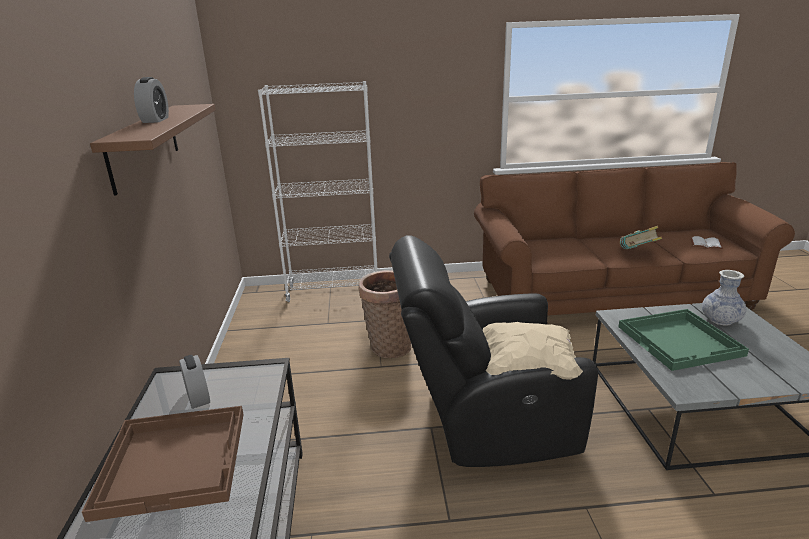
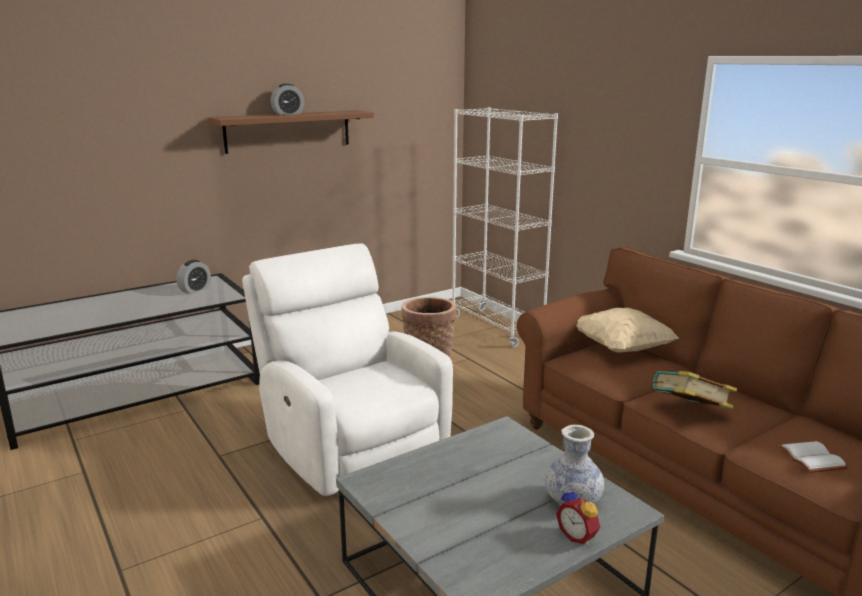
camera: 60 degrees right, 5 degrees down
brown tray [82,406,244,522] -> none
black armchair [389,235,598,467] -> white armchair [242,243,453,496]
beige pillow [483,322,583,380] -> beige pillow moved to [577,308,679,353]
green tray [618,309,749,371] -> none
none -> alarm clock [556,488,600,545]

